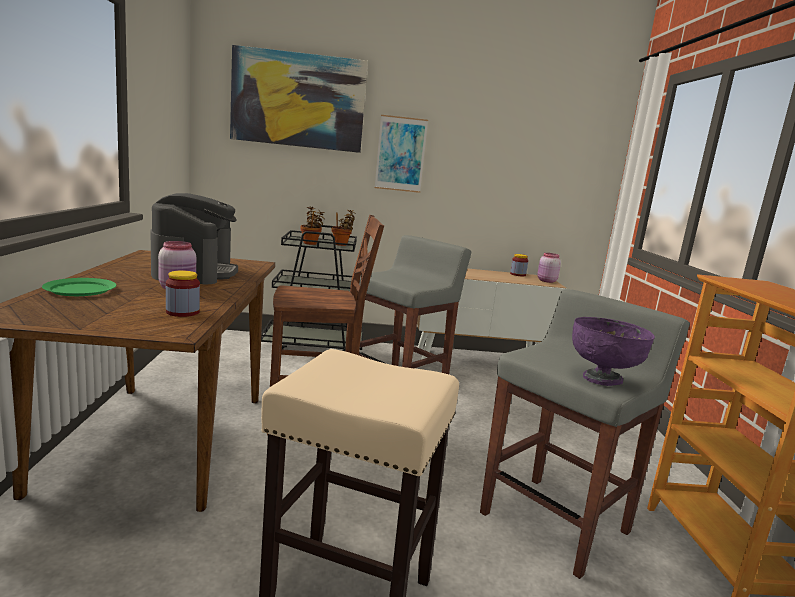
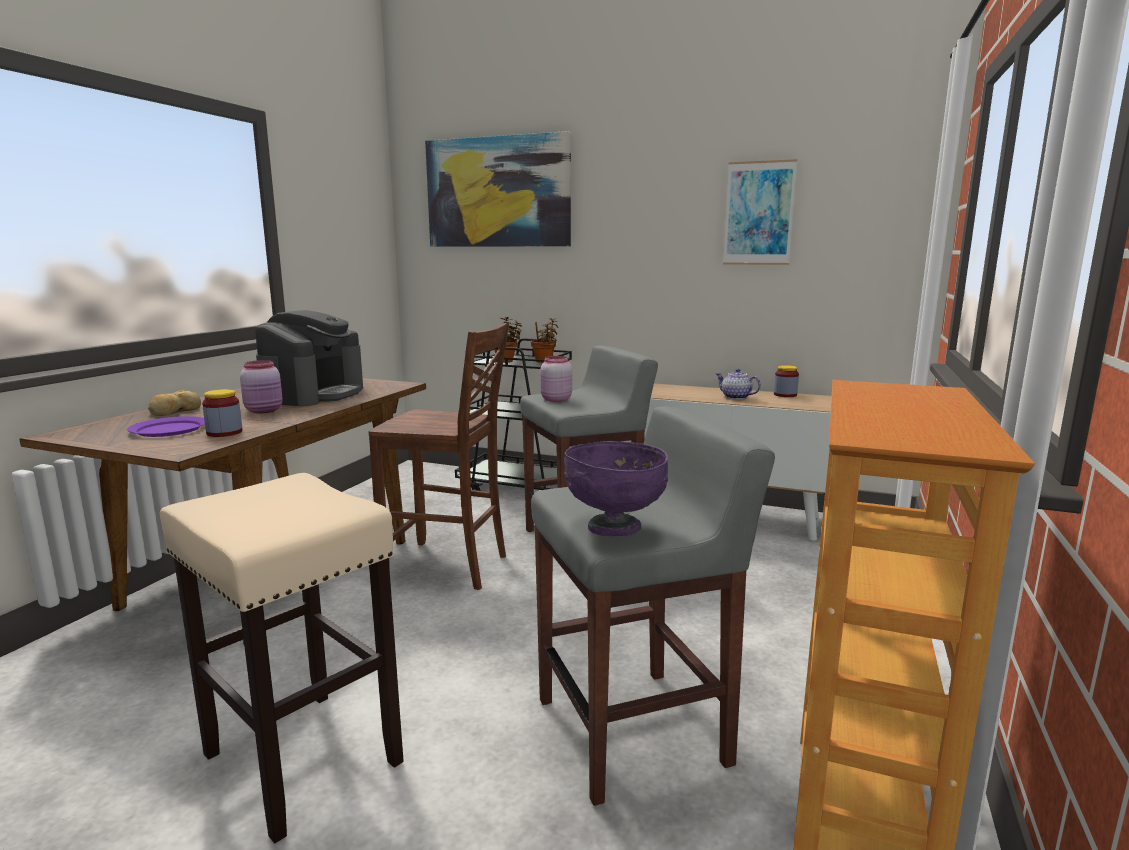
camera: 25 degrees right, 0 degrees up
green plate [42,278,117,296] -> bread [148,390,201,416]
picture [375,115,428,193] -> picture moved to [723,159,797,265]
pink jar [537,253,561,283] -> pink jar moved to [540,356,572,402]
none -> purple plate [127,416,205,437]
none -> teapot [716,369,761,399]

